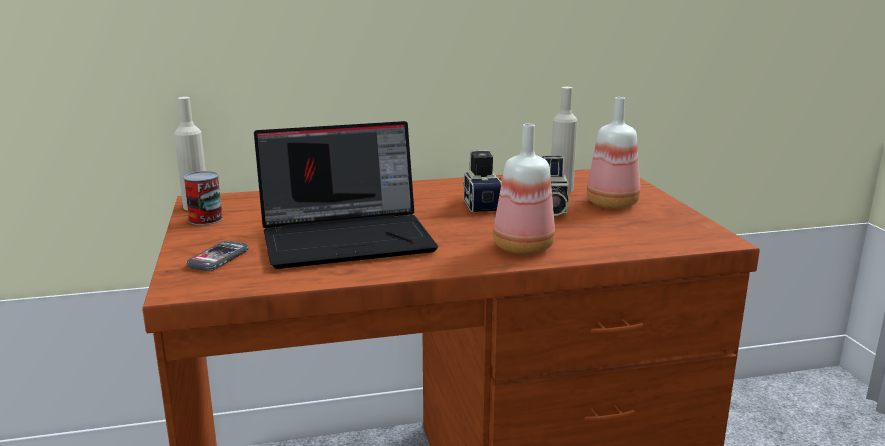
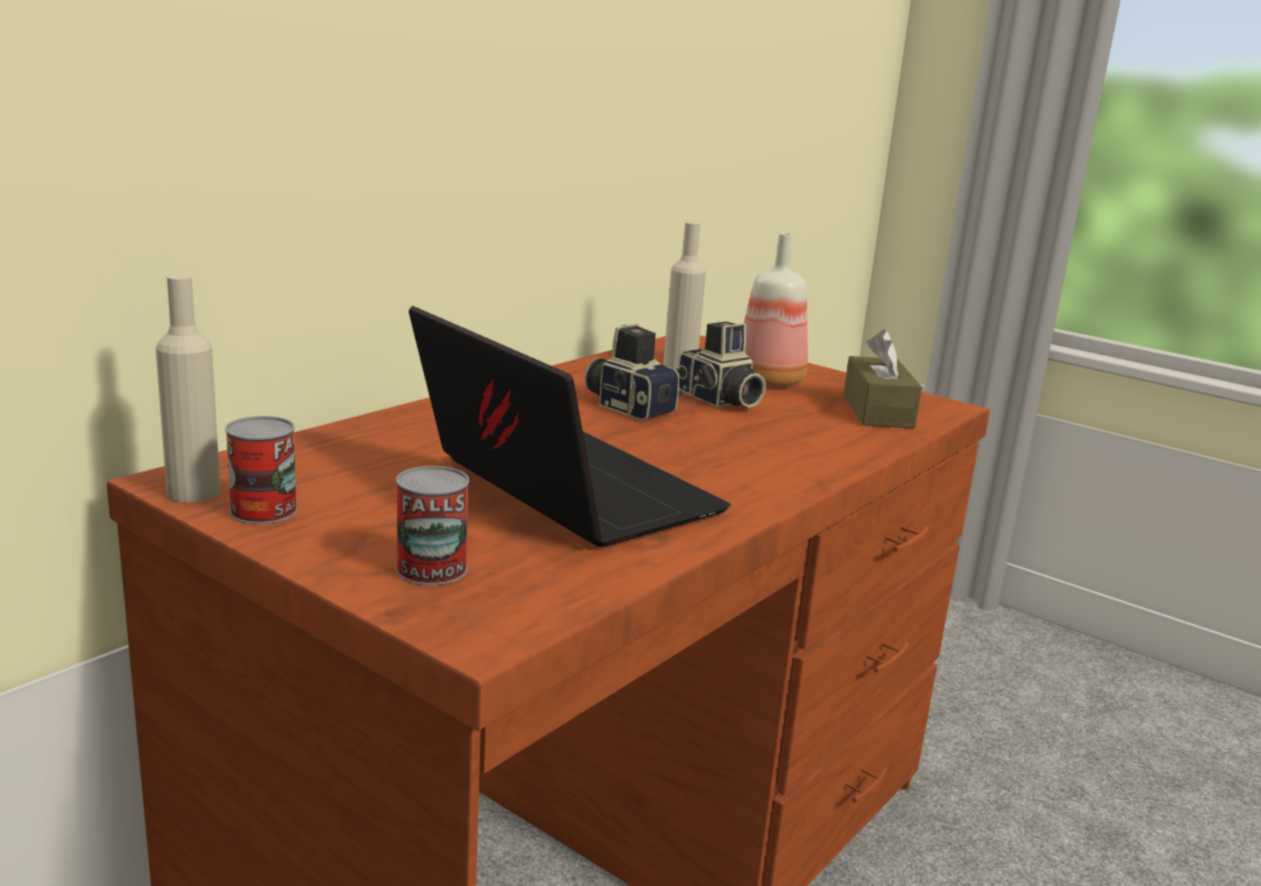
camera: 40 degrees left, 0 degrees up
phone [186,241,249,271] -> can [396,466,469,585]
laptop [254,121,438,269] -> laptop turned 75 degrees counterclockwise [409,306,731,547]
bottle [493,124,555,254] -> none
none -> brown tissue box [843,329,922,428]

